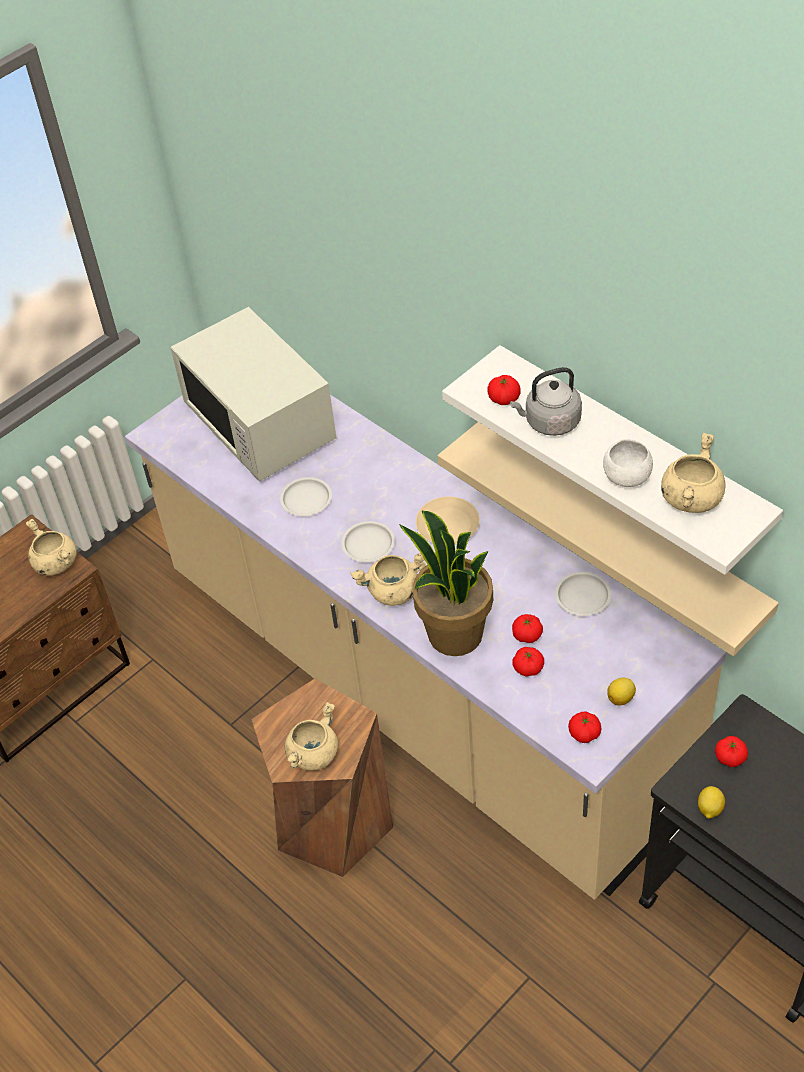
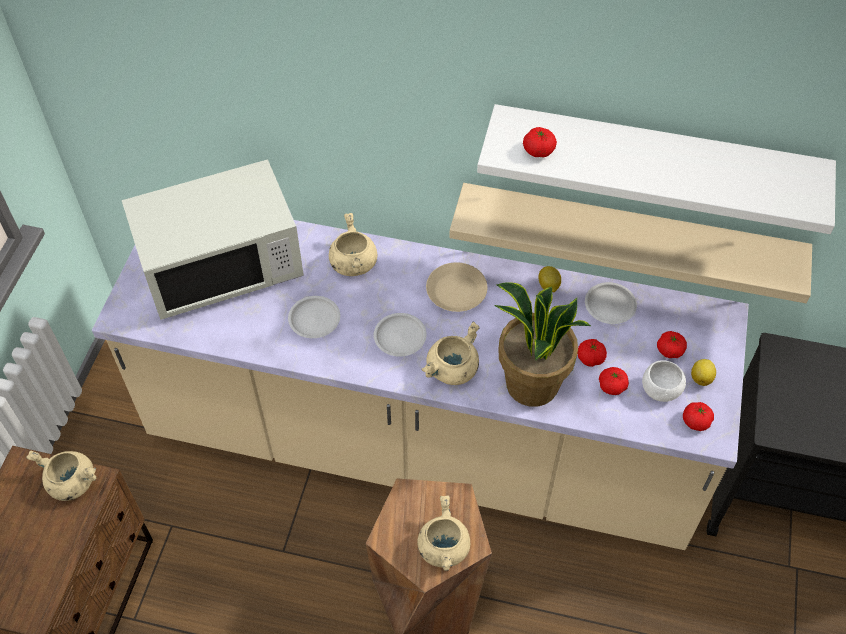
camera: 35 degrees left, 5 degrees up
white microwave [170,307,336,482] -> white microwave turned 45 degrees counterclockwise [122,159,304,320]
grey kettle [510,367,582,436] -> none
white bowl [603,439,653,487] -> white bowl moved to [642,360,686,402]
beige cooking pot [661,433,725,513] -> beige cooking pot moved to [329,213,377,276]
lemon [698,786,725,819] -> lemon moved to [539,266,561,293]
tomato [715,736,748,767] -> tomato moved to [657,331,687,358]

